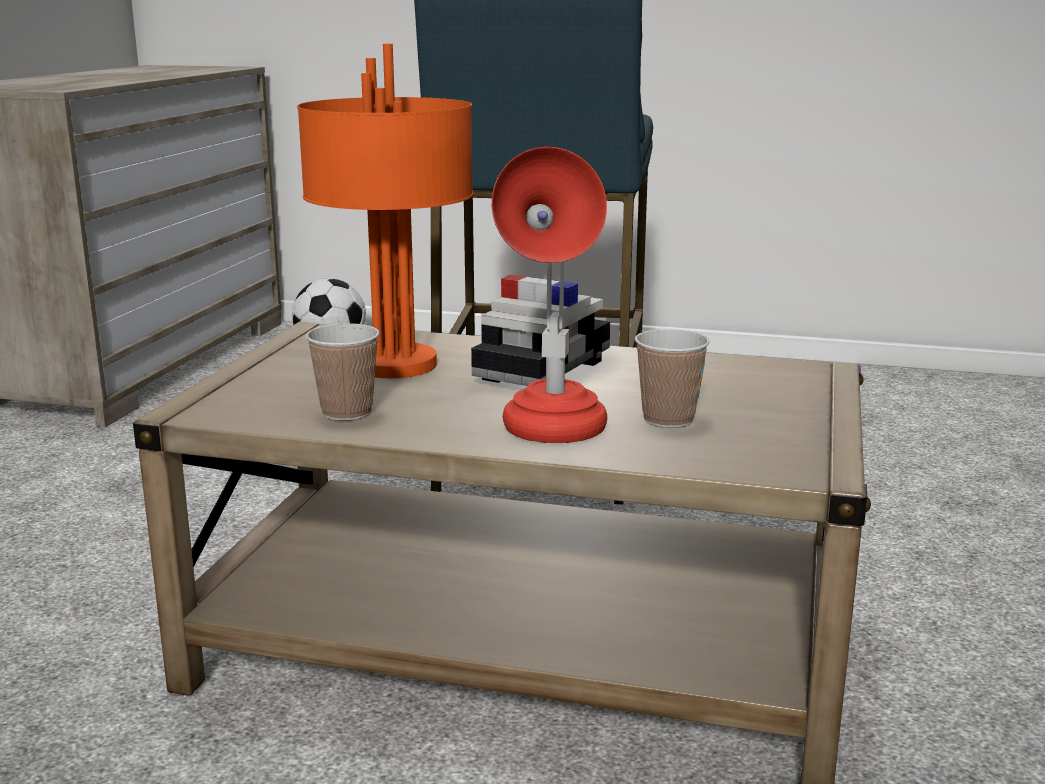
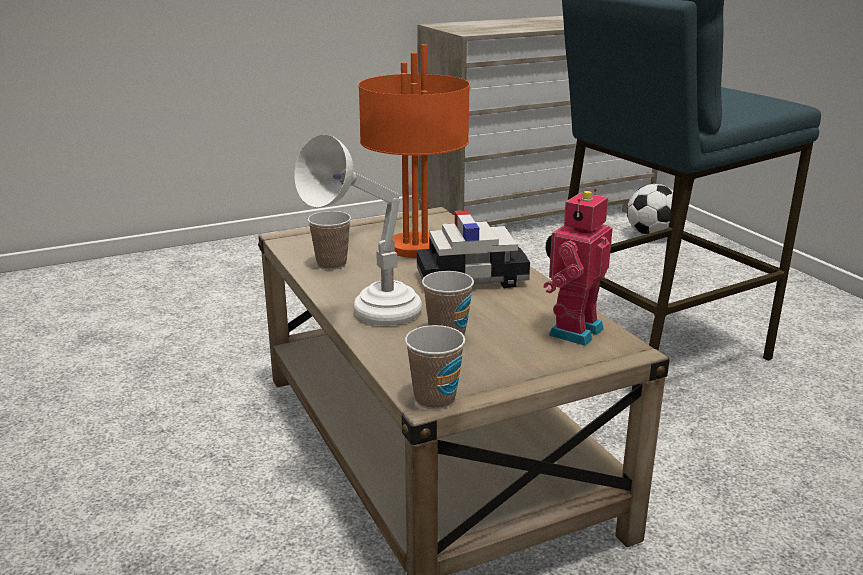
camera: 50 degrees right, 5 degrees up
red table lamp [492,147,607,443] -> white table lamp [294,134,422,325]
none -> cup [405,325,465,409]
none -> toy robot [543,188,613,346]

